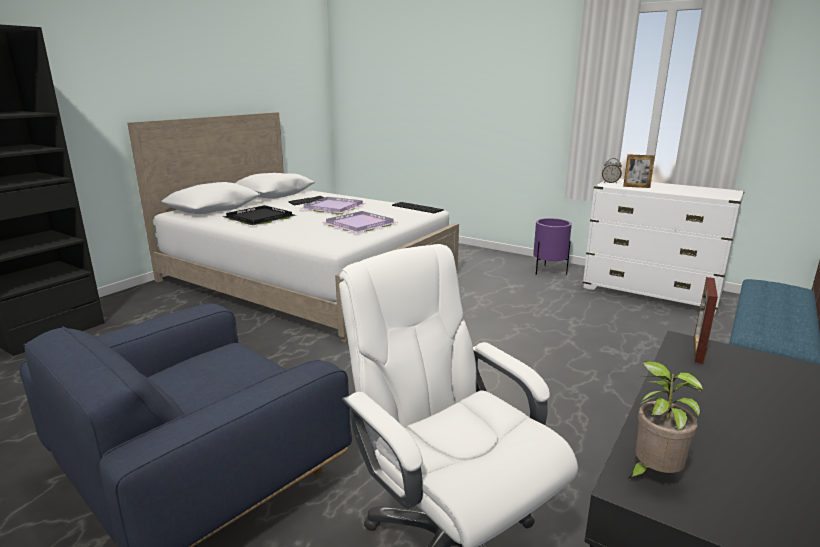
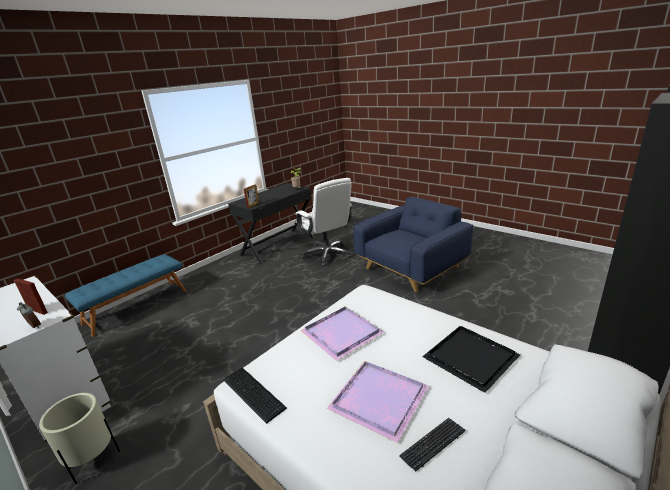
camera: 170 degrees left, 5 degrees up
purple planter [533,218,572,275] -> beige planter [39,393,120,484]

